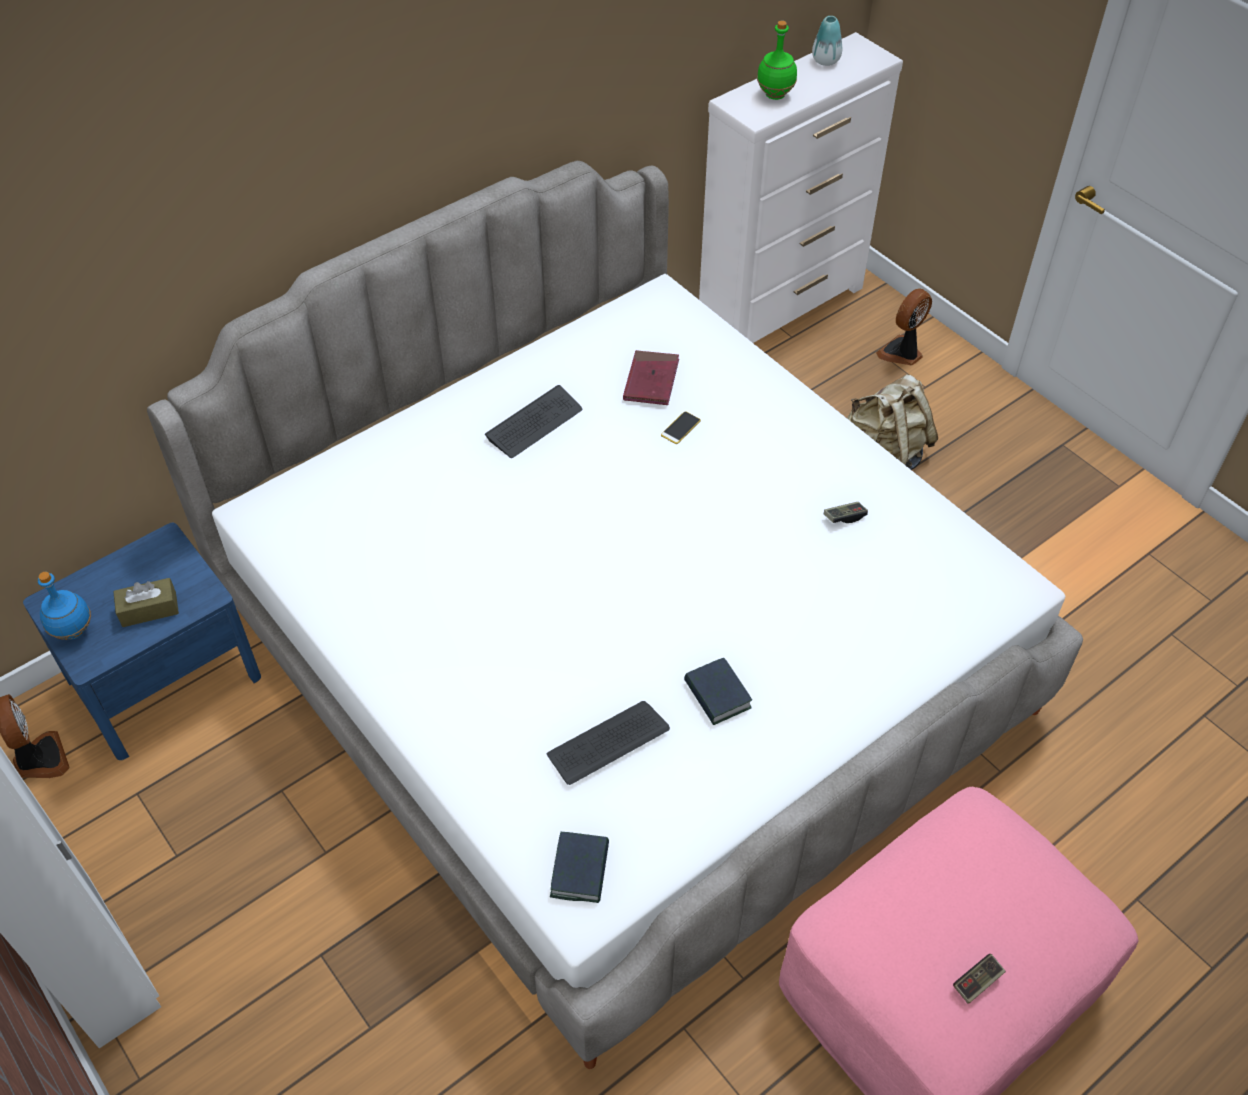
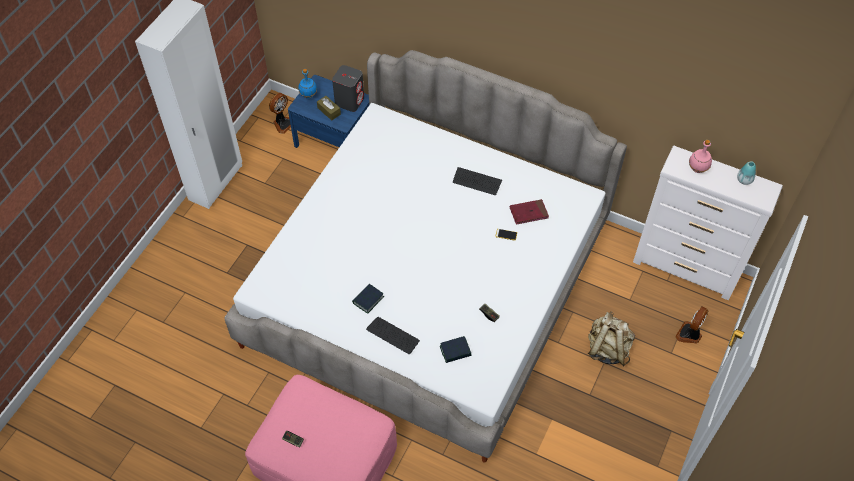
camera: 65 degrees right, 5 degrees up
keyboard [547,701,670,785] -> keyboard moved to [366,317,420,354]
book [550,832,609,903] -> book moved to [440,336,471,363]
green bottle [757,21,797,100] -> pink bottle [689,140,712,173]
fan [876,288,932,365] -> fan turned 75 degrees counterclockwise [675,306,709,343]
none -> grey speaker [332,65,364,112]

